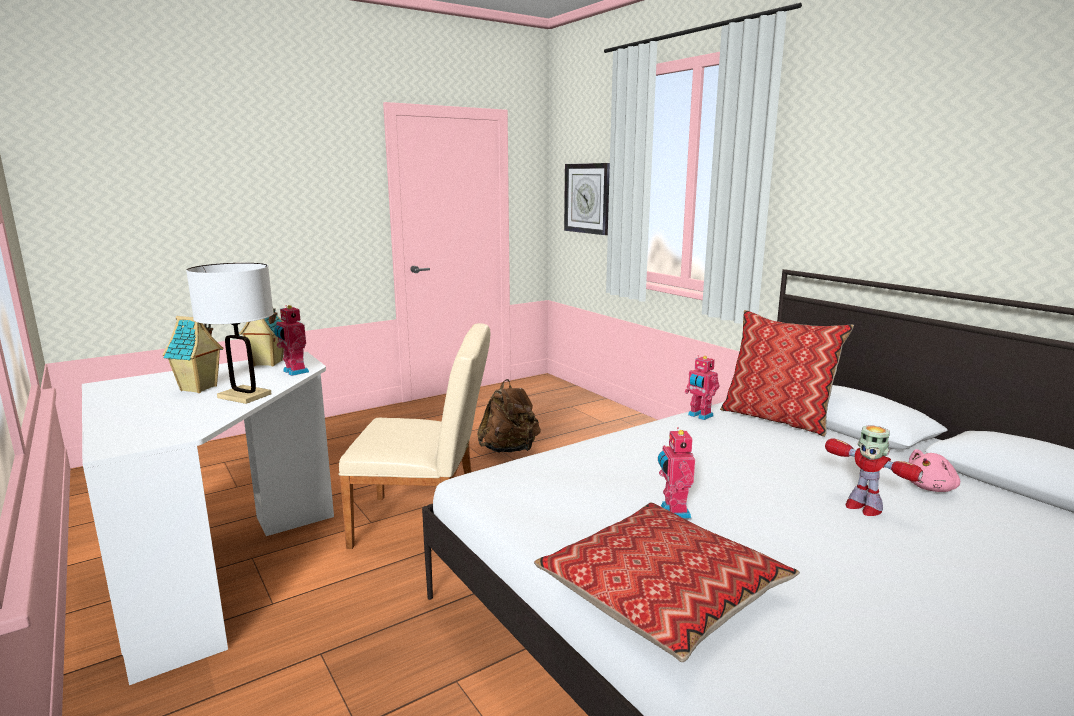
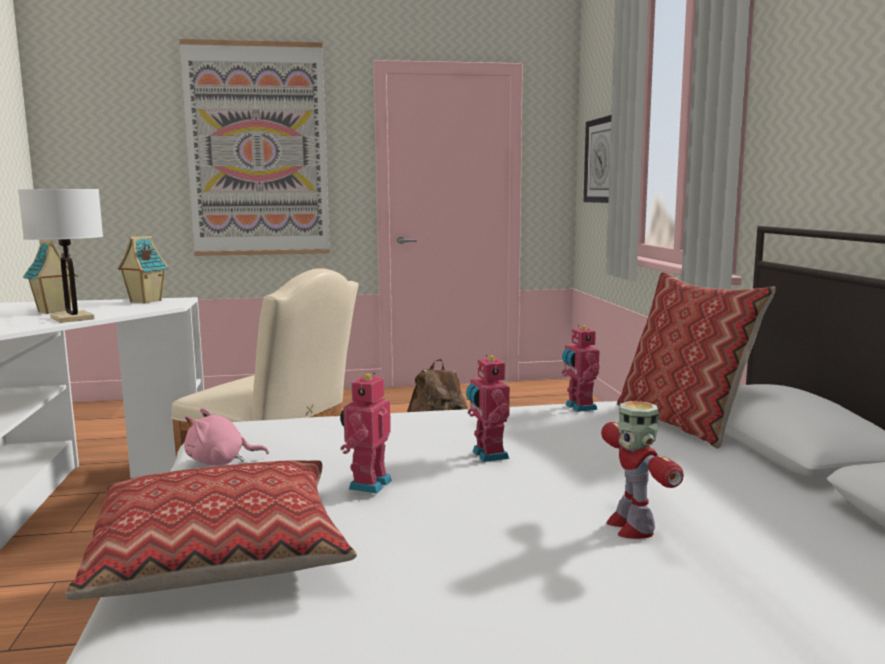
camera: 25 degrees right, 5 degrees down
toy robot [274,305,309,376] -> toy robot moved to [466,354,510,462]
pink plush toy [909,449,960,492] -> pink plush toy moved to [184,408,269,465]
none -> picture [179,39,330,256]

